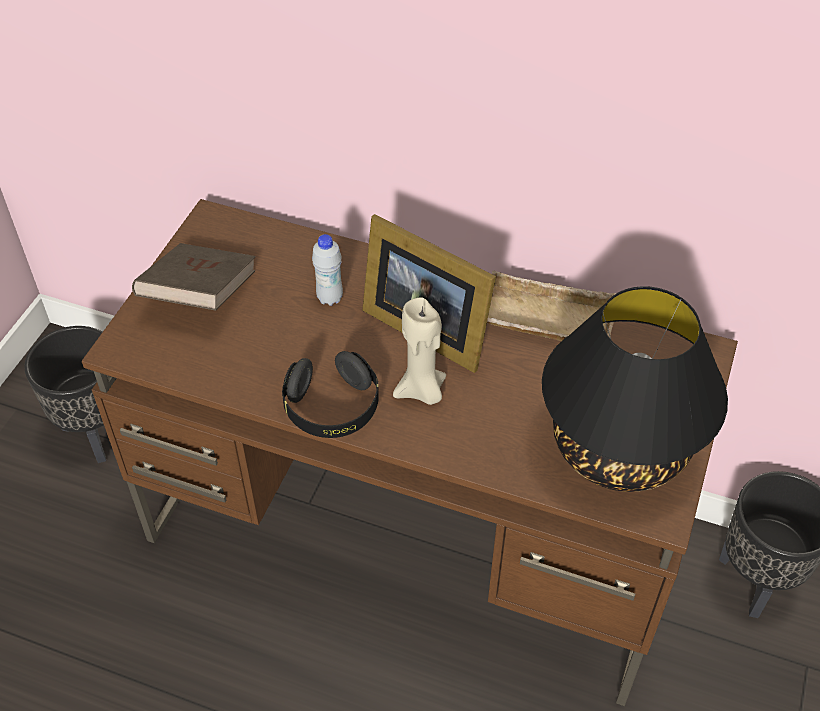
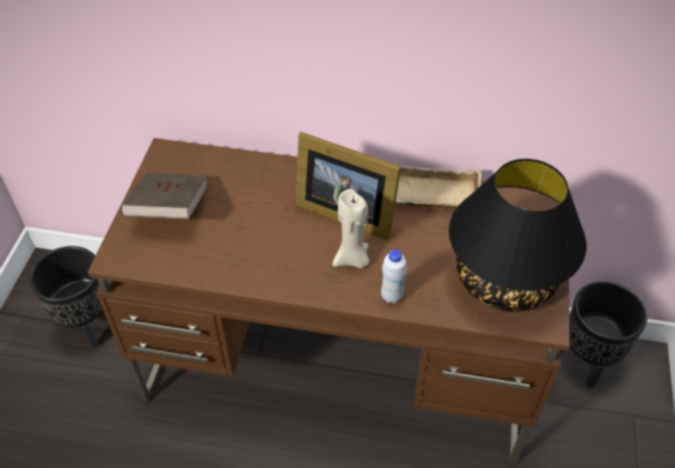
camera: 10 degrees left, 0 degrees up
black headphones [282,351,379,438] -> none
white bottle [312,234,343,306] -> white bottle moved to [381,249,407,303]

